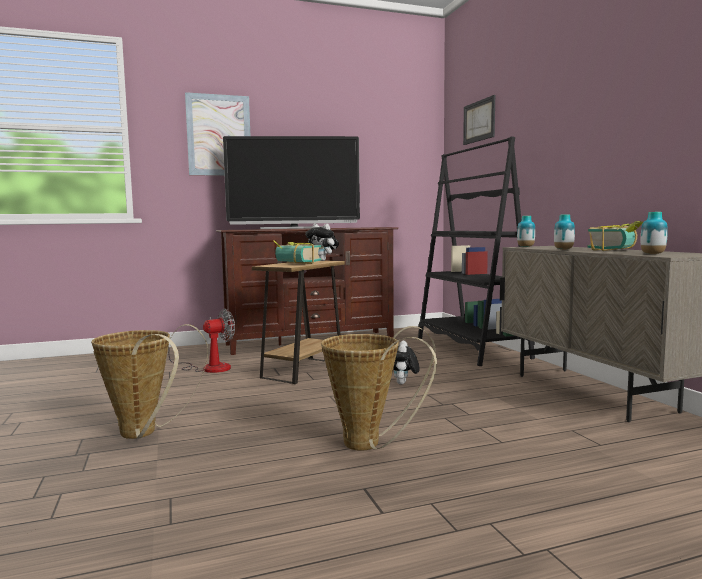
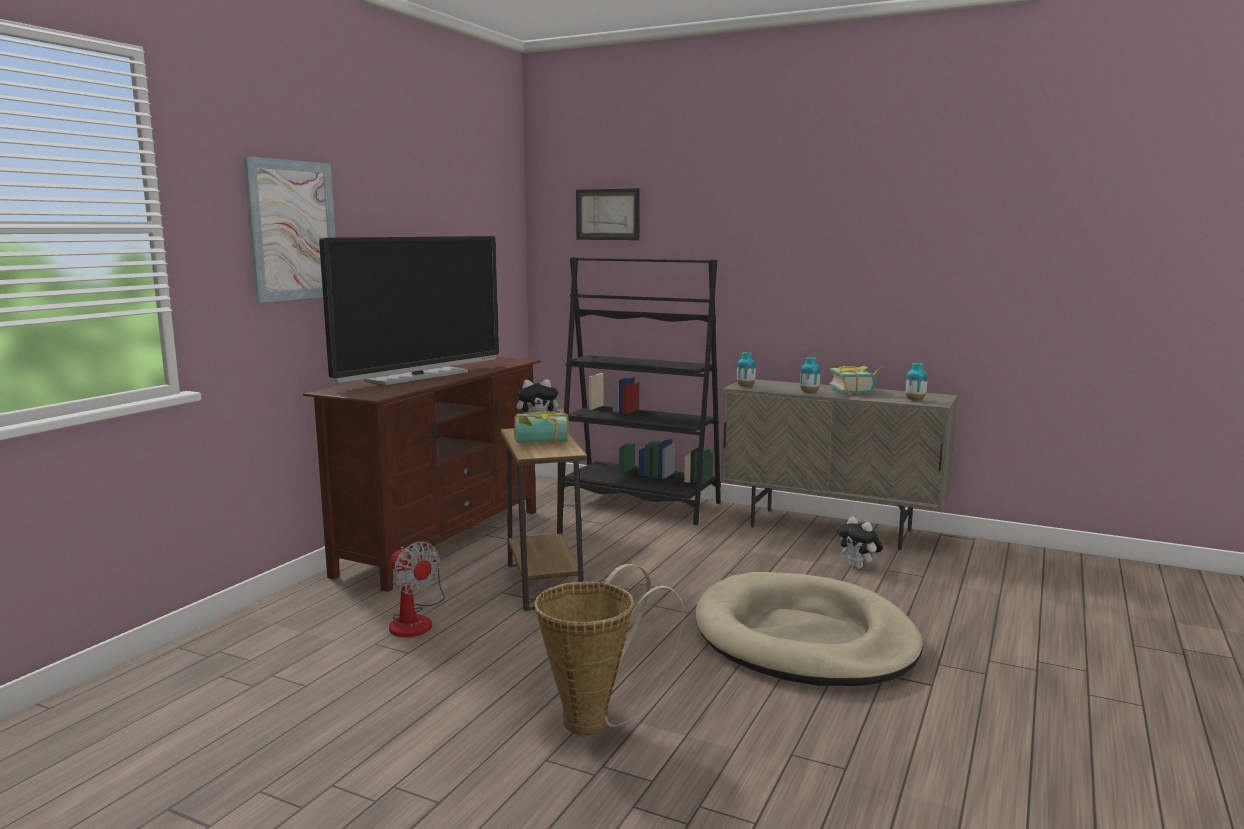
camera: 45 degrees left, 5 degrees up
fan [168,309,235,373] -> fan turned 120 degrees clockwise [389,542,445,637]
basket [321,326,437,451] -> beige dog bed [696,572,923,686]
plush toy [393,340,420,384] -> plush toy moved to [837,517,883,569]

